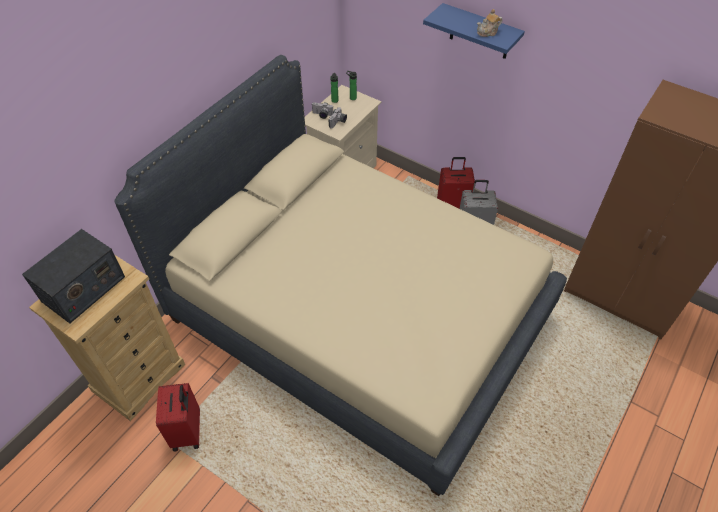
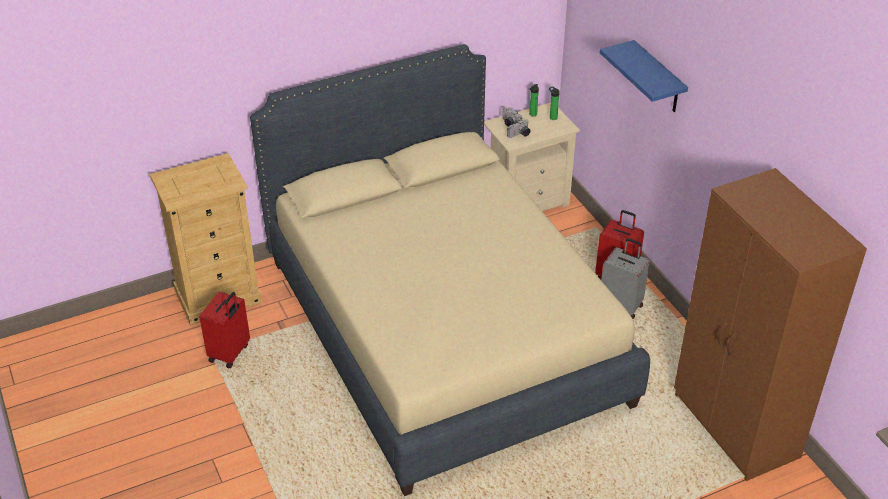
camera: 30 degrees right, 10 degrees down
radio [22,229,125,323] -> none
teapot [477,9,503,37] -> none

